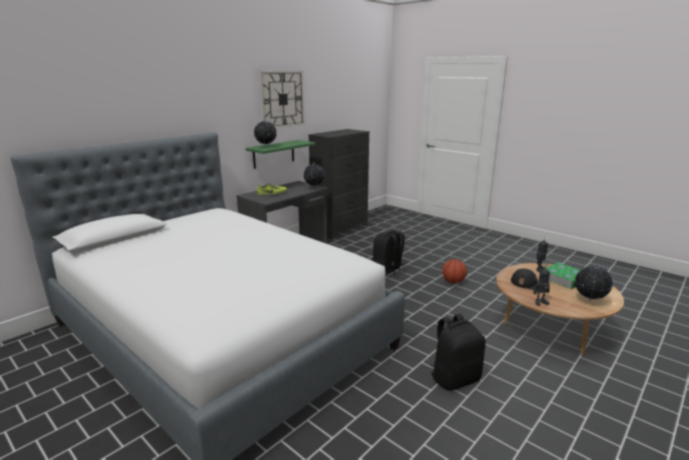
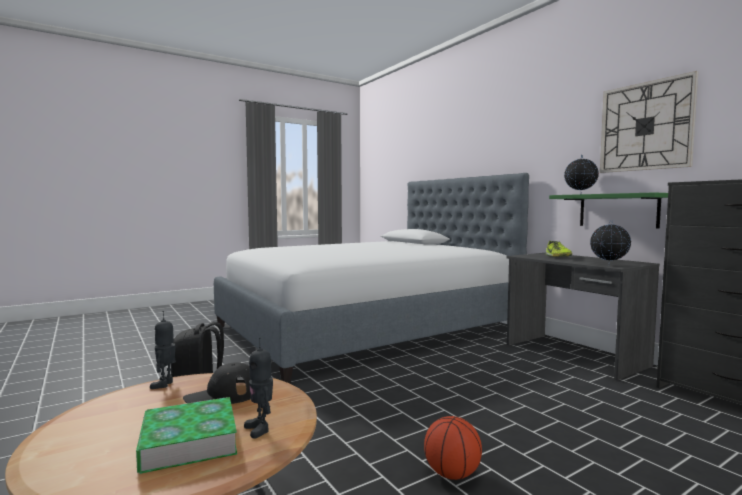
camera: 105 degrees right, 15 degrees down
black backpack [373,231,407,278] -> none
globe [575,263,613,301] -> none

